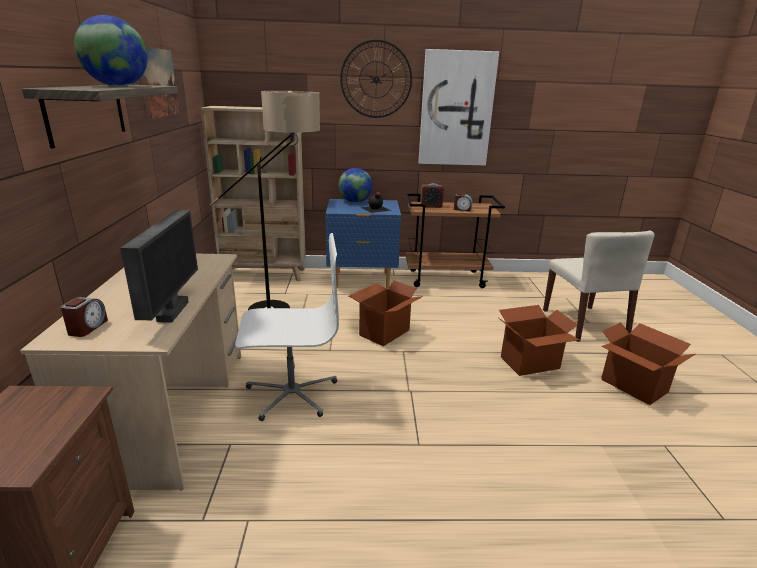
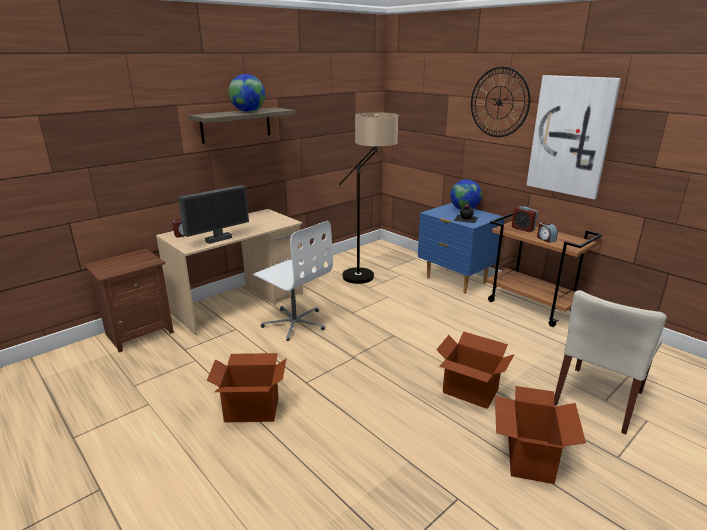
camera: 50 degrees right, 0 degrees up
picture [141,47,179,119] -> none
beige bookcase [200,106,306,282] -> none
cardboard box [349,280,423,346] -> cardboard box moved to [207,353,286,422]

